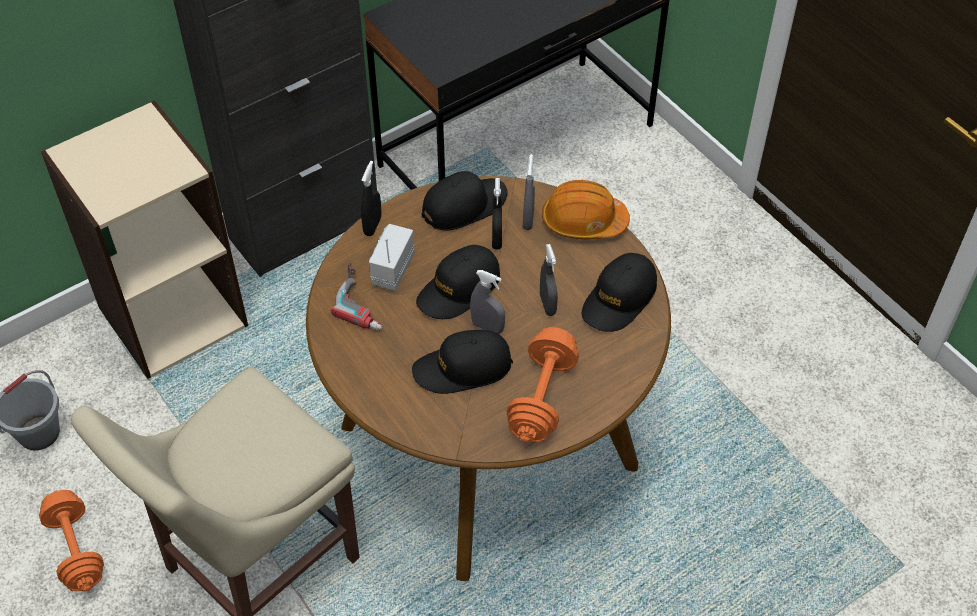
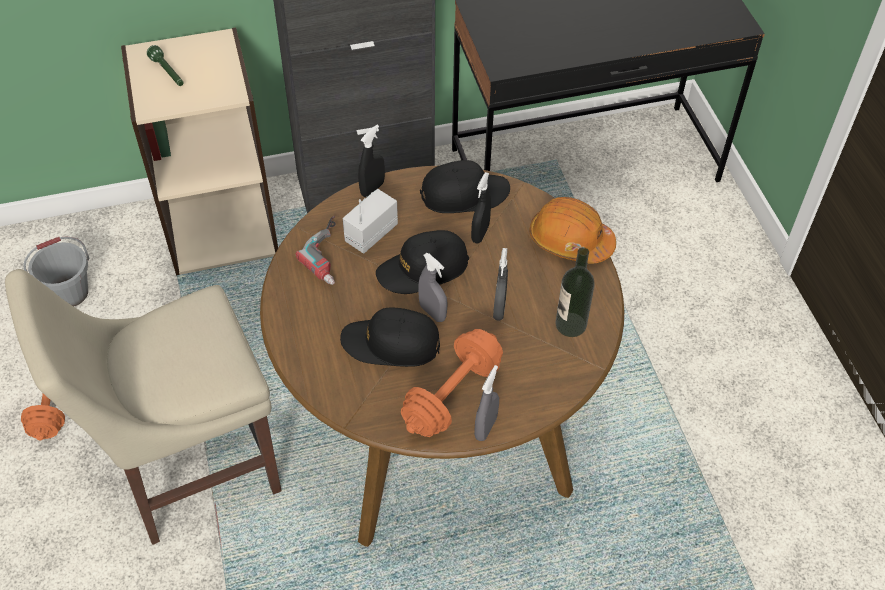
camera: 20 degrees right, 0 degrees up
grey spray bottle [523,154,535,230] -> grey spray bottle moved to [474,365,499,441]
black cap [582,253,657,332] -> bottle [556,247,595,337]
none -> green flashlight [147,45,184,86]

